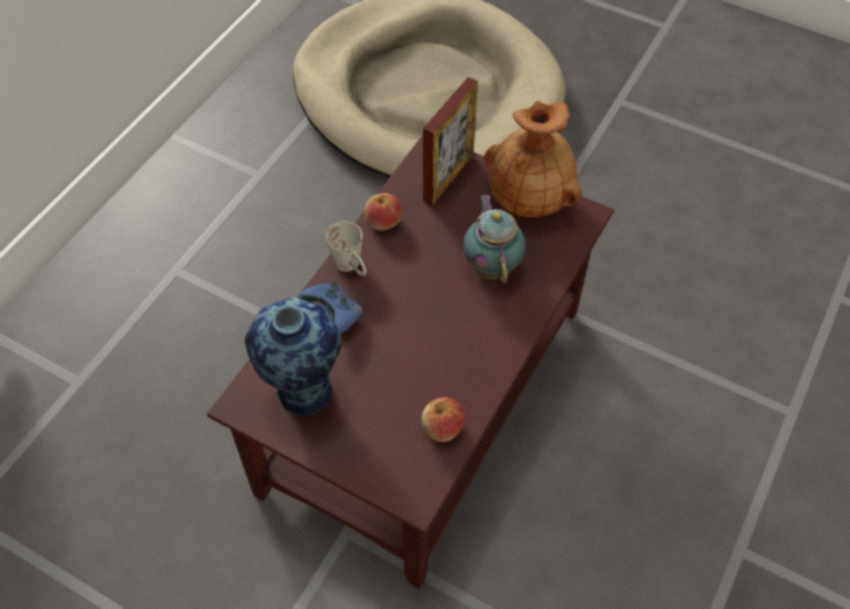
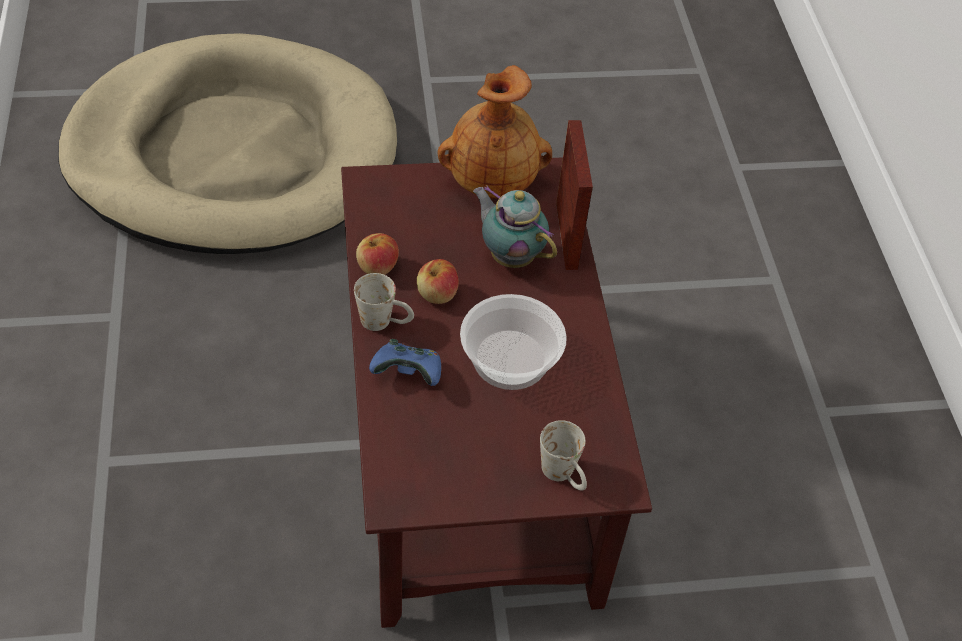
camera: 40 degrees left, 5 degrees down
vase [245,297,342,416] -> none
apple [421,397,465,442] -> apple moved to [417,259,459,304]
picture frame [423,77,478,206] -> picture frame moved to [556,120,593,270]
none -> bowl [460,294,567,390]
none -> white mug [540,420,587,491]

